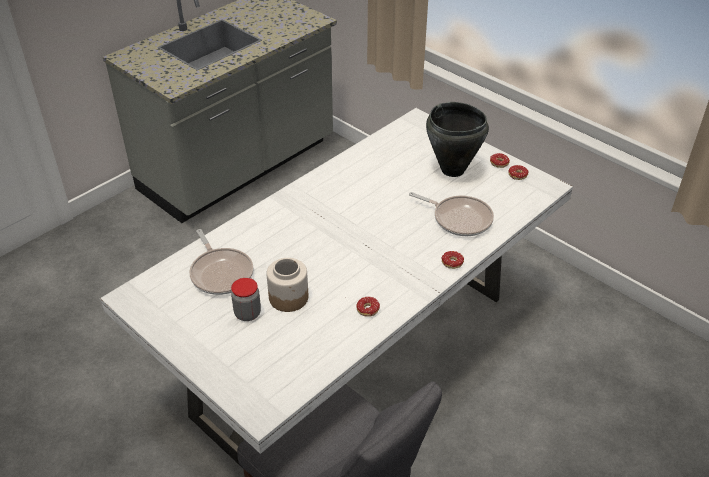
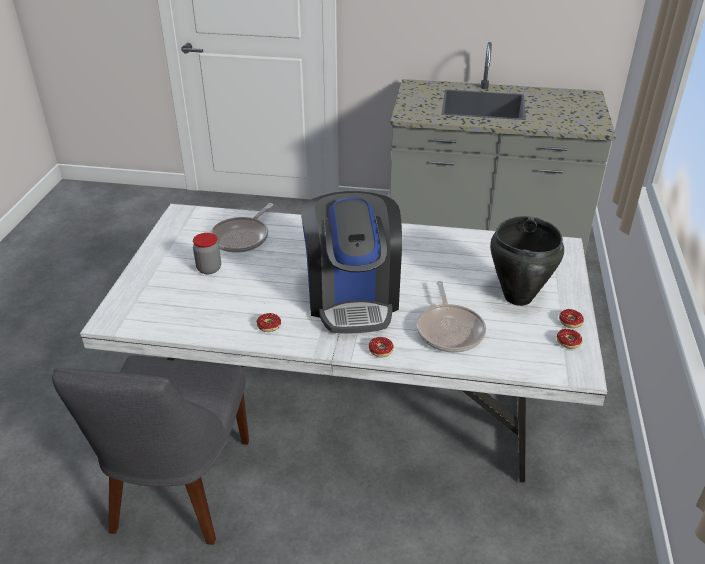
camera: 55 degrees right, 5 degrees down
jar [266,258,308,312] -> none
none -> coffee machine [301,191,402,334]

